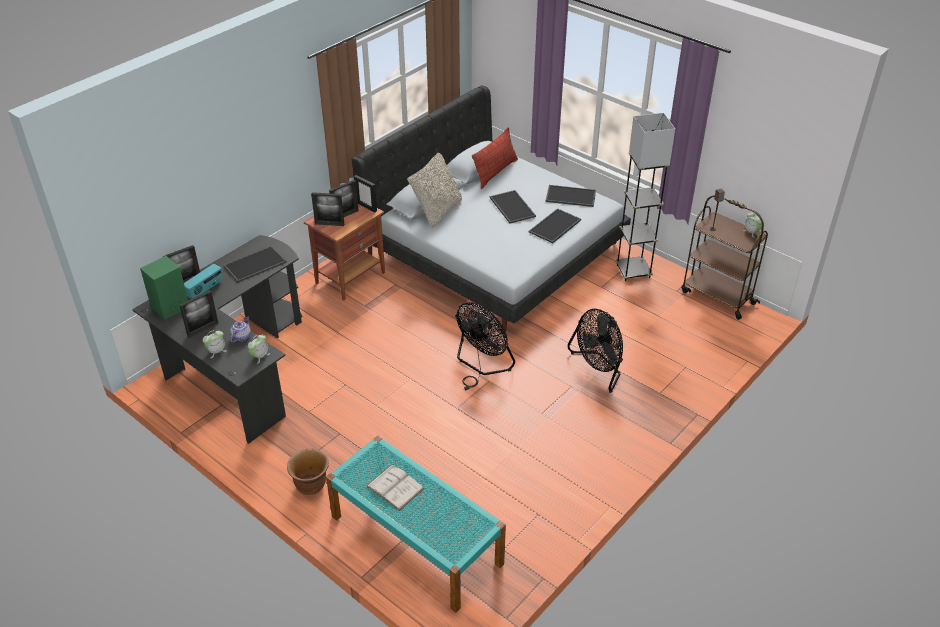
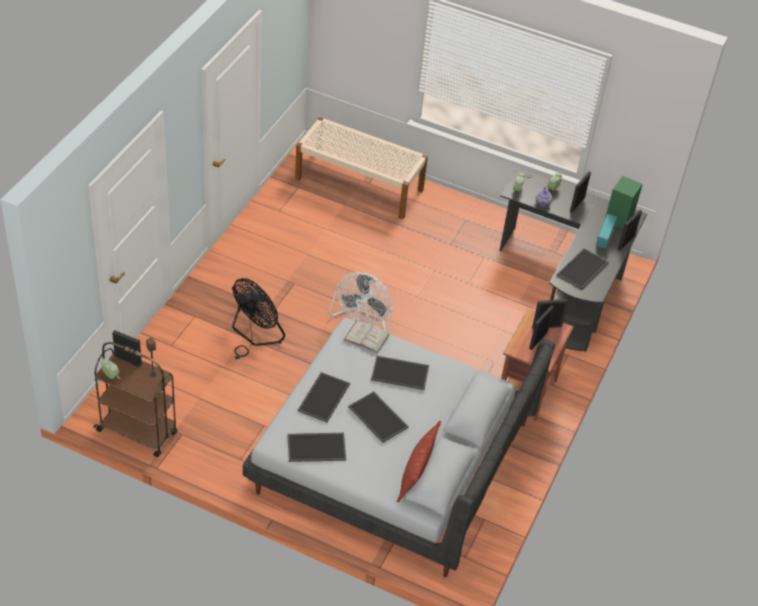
camera: 160 degrees right, 5 degrees up
brown planter [287,449,329,495] -> none
turquoise bench [326,435,506,613] -> beige bench [295,117,428,220]
picture frame [354,175,377,212] -> picture frame moved to [112,330,142,367]
white book [366,465,425,511] -> white book moved to [344,321,390,353]
beige pillow [407,153,462,228] -> none
black fan [455,302,515,390] -> white fan [329,272,393,332]
grey floor lamp [615,113,675,281] -> none
none -> tray [371,356,429,390]

